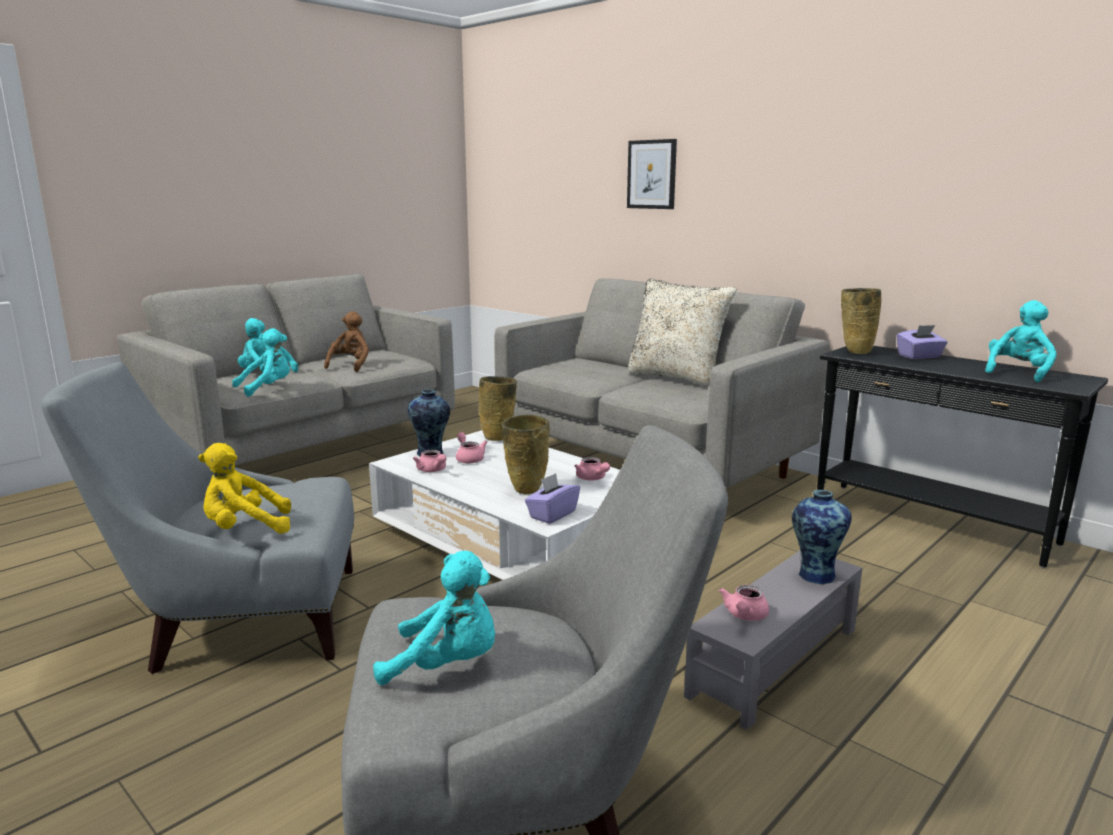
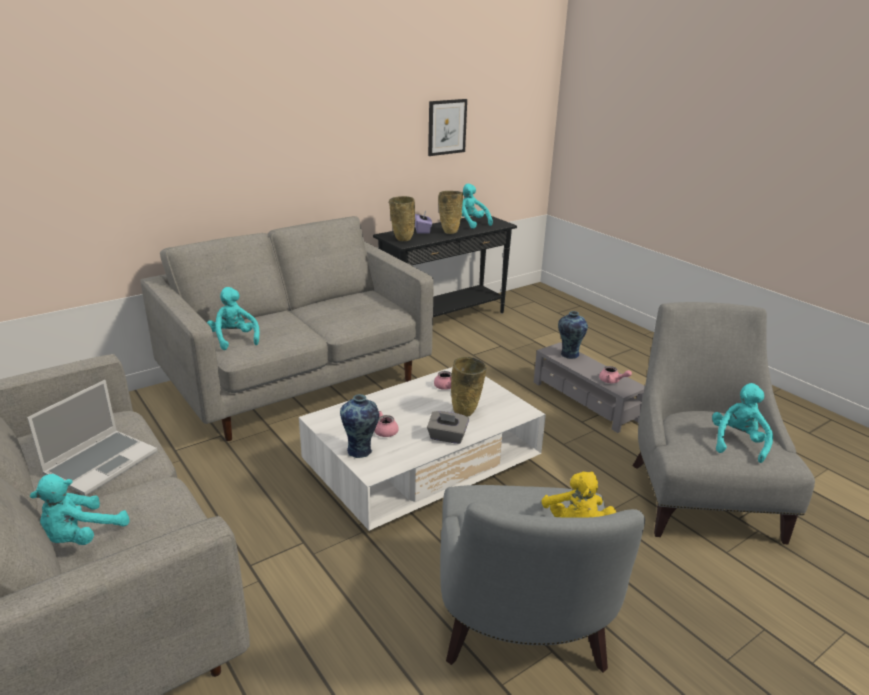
camera: 80 degrees left, 10 degrees up
turquoise plush toy [232,328,290,397] -> turquoise plush toy moved to [207,287,260,350]
brown plush toy [324,311,369,372] -> laptop [27,380,157,495]
pink teapot [413,450,447,472] -> none
beige vase [479,376,517,441] -> beige vase moved to [438,191,463,234]
purple tissue box [525,473,580,524] -> none
picture [627,139,677,209] -> picture moved to [428,99,467,156]
beige pillow [628,279,737,387] -> none
none -> grey tissue box [427,411,469,444]

